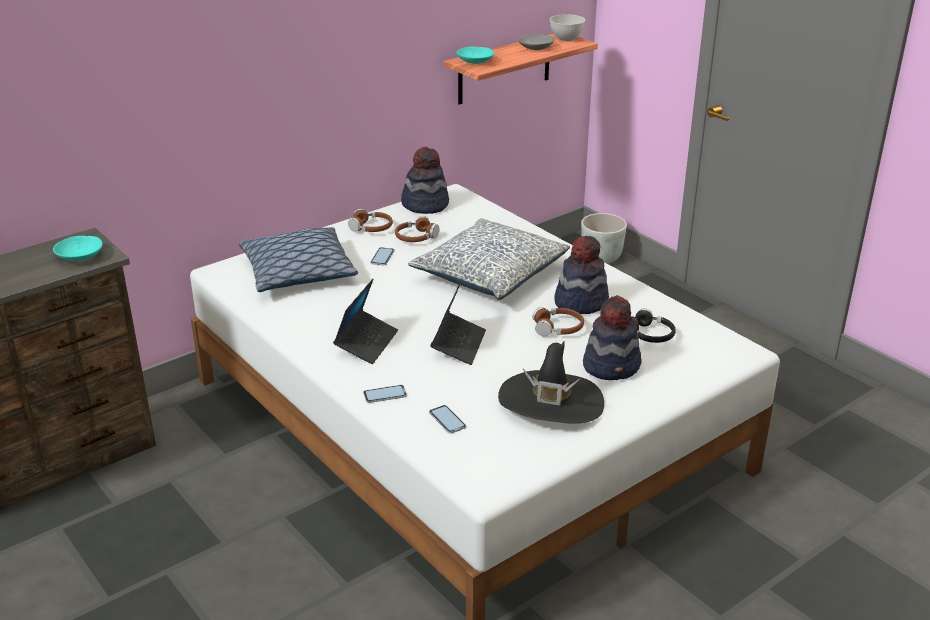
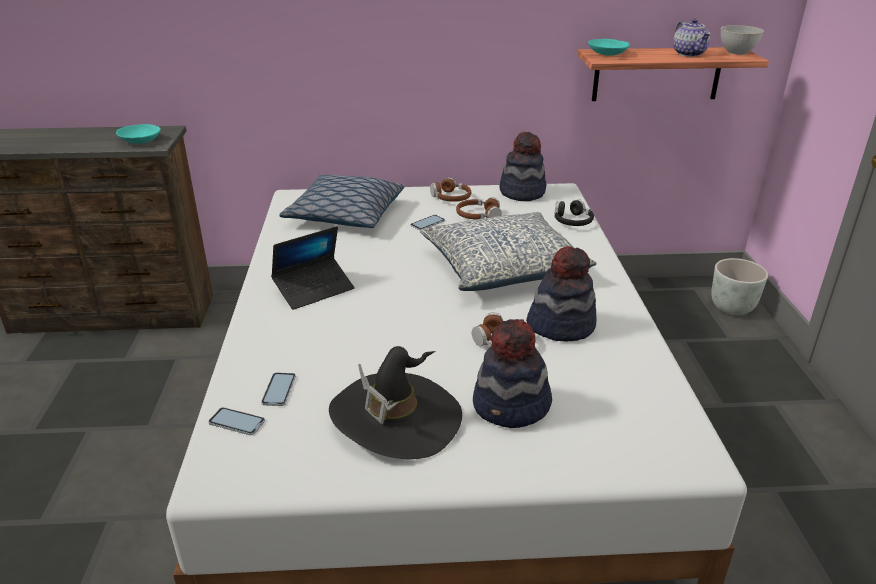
camera: 35 degrees right, 0 degrees up
phone [363,385,407,403] -> phone moved to [208,407,265,435]
laptop [430,280,486,365] -> none
grey bowl [518,34,554,50] -> teapot [673,19,711,57]
black headphones [631,308,676,343] -> black headphones moved to [555,200,594,226]

